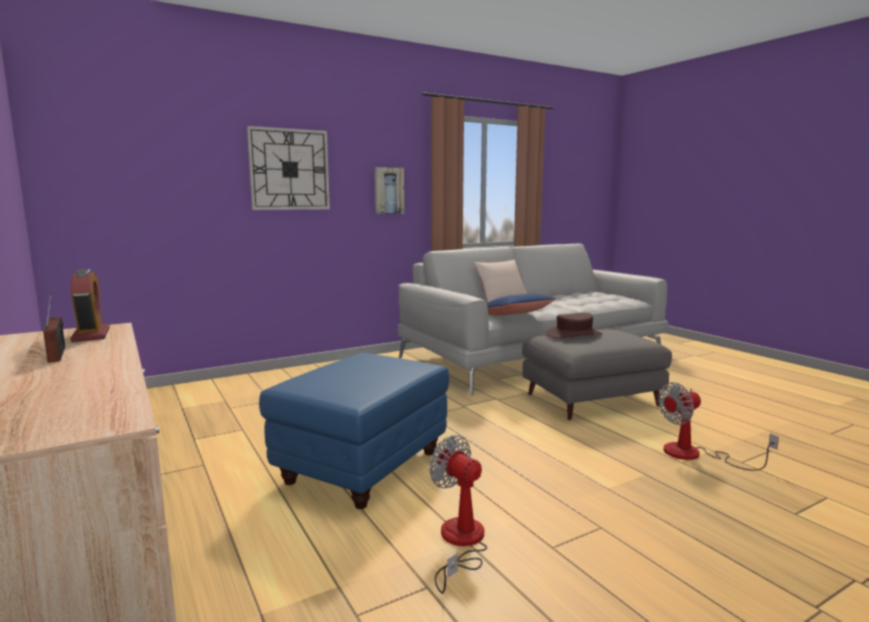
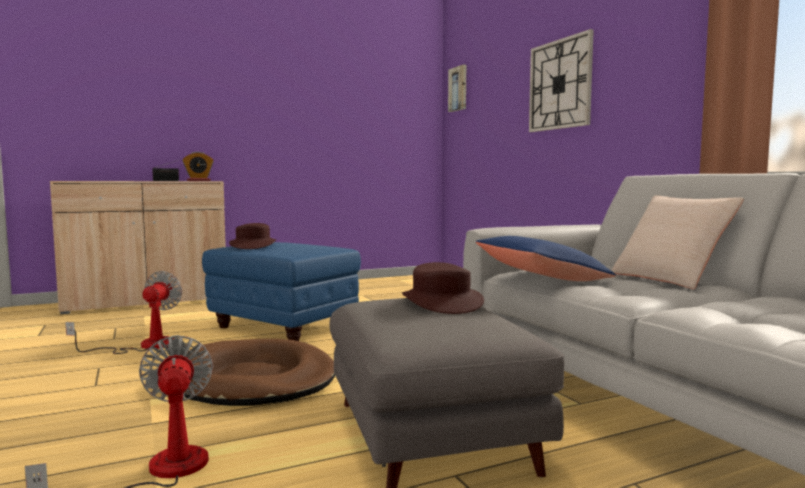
camera: 95 degrees right, 5 degrees down
picture [375,167,404,214] -> picture moved to [448,65,466,112]
fan [429,435,487,594] -> fan turned 45 degrees counterclockwise [65,271,182,354]
none -> brown dog bed [184,339,335,406]
none -> brown hat [229,223,277,249]

